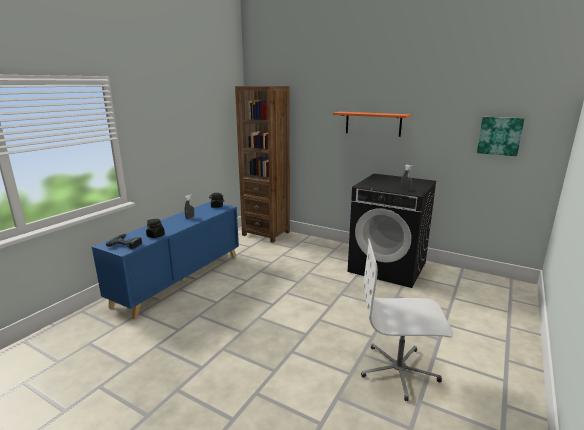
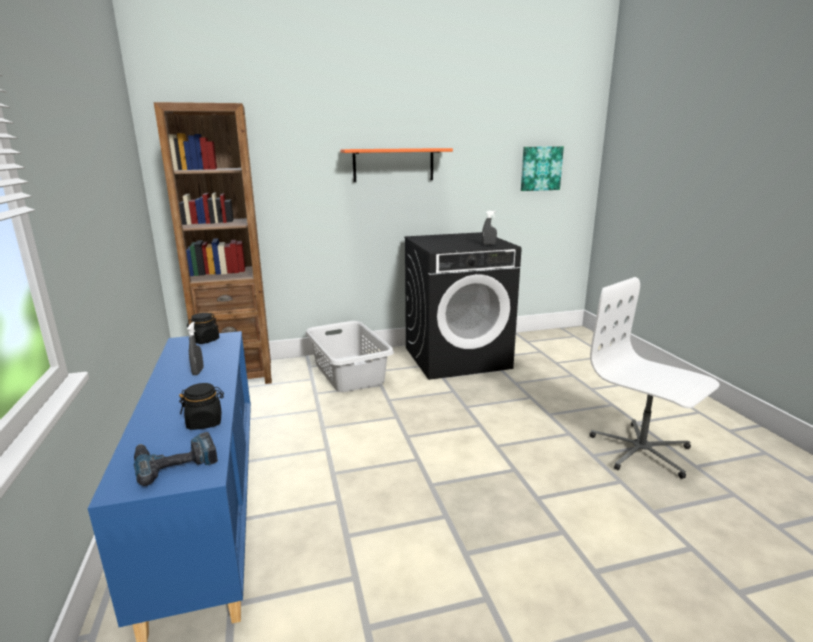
camera: 45 degrees left, 0 degrees up
white office chair [361,239,454,401] -> white office chair turned 90 degrees clockwise [590,277,719,479]
none -> grey laundry basket [305,321,394,392]

